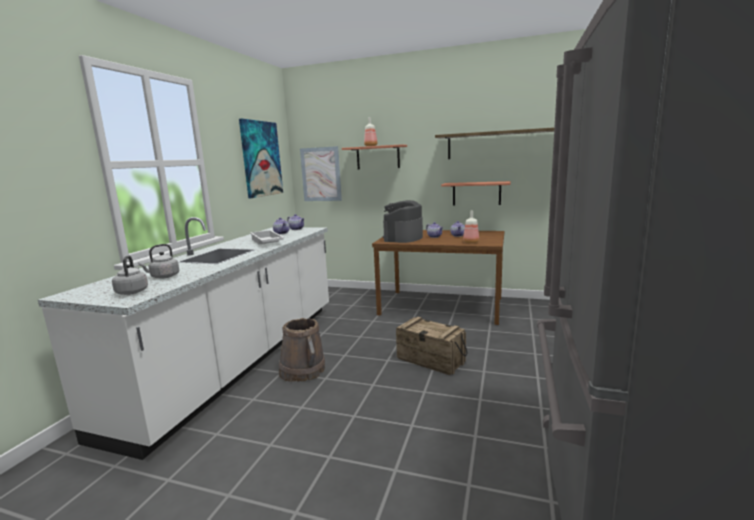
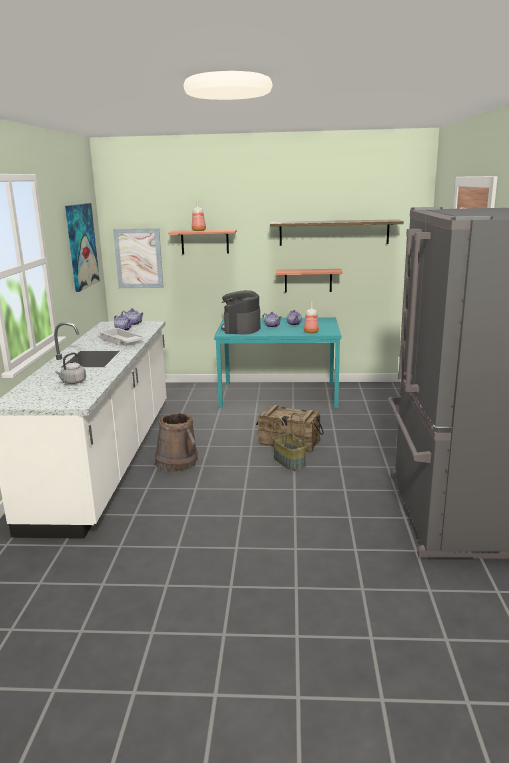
camera: 15 degrees left, 5 degrees up
grey kettle [112,255,148,295] -> none
brown dining table [372,230,504,325] -> turquoise dining table [214,317,341,408]
none -> basket [273,413,307,471]

